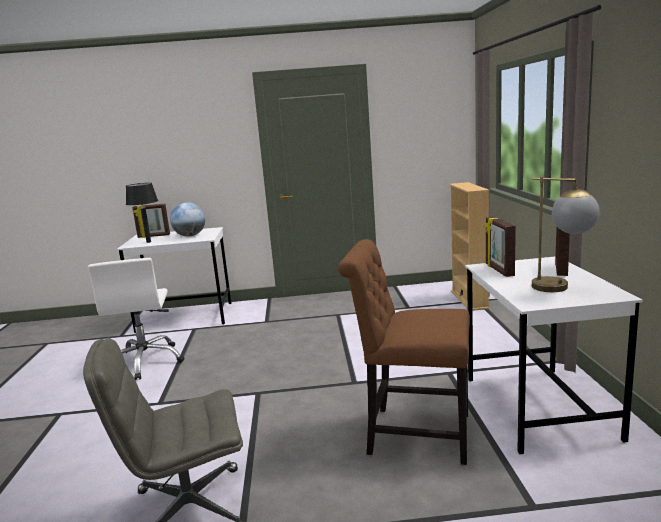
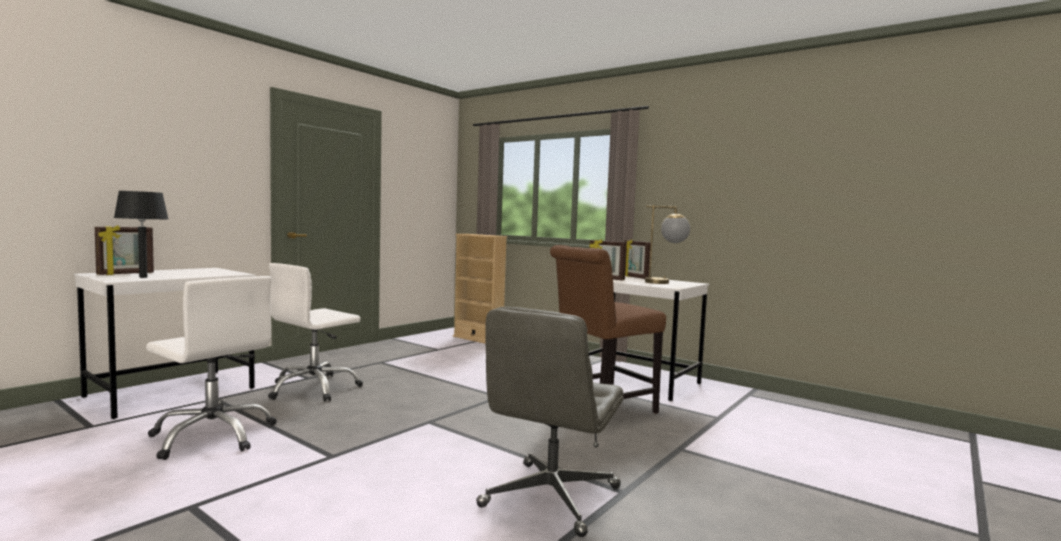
camera: 50 degrees left, 10 degrees down
globe [170,202,205,237] -> none
none -> white office chair [268,263,363,402]

